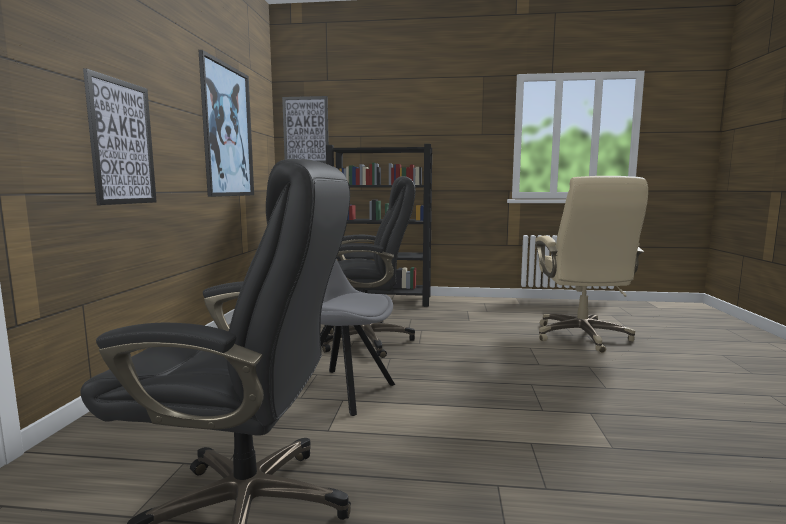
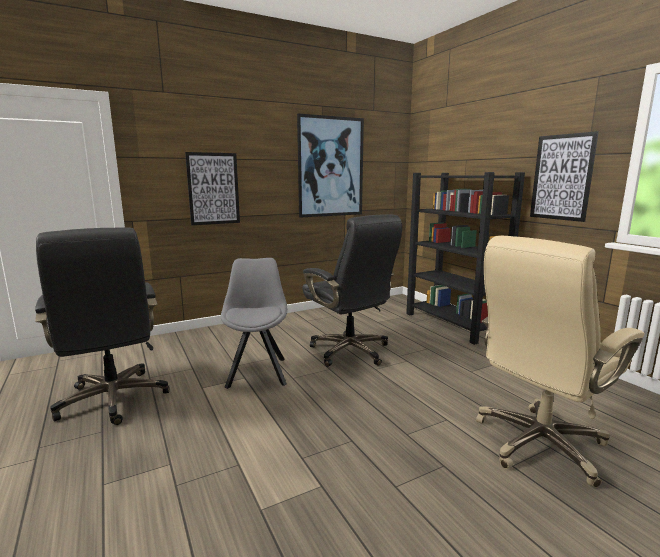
camera: 55 degrees right, 5 degrees up
picture [282,96,329,163] -> picture moved to [530,131,599,222]

